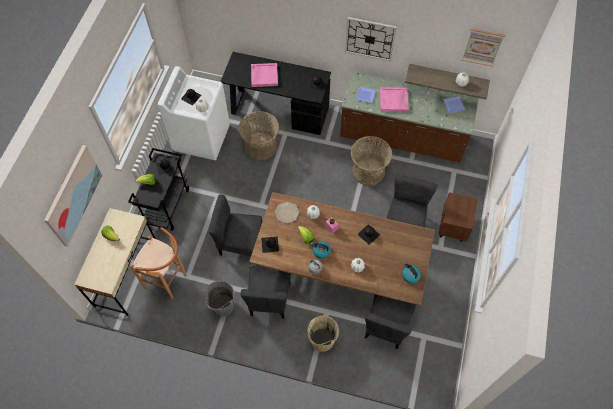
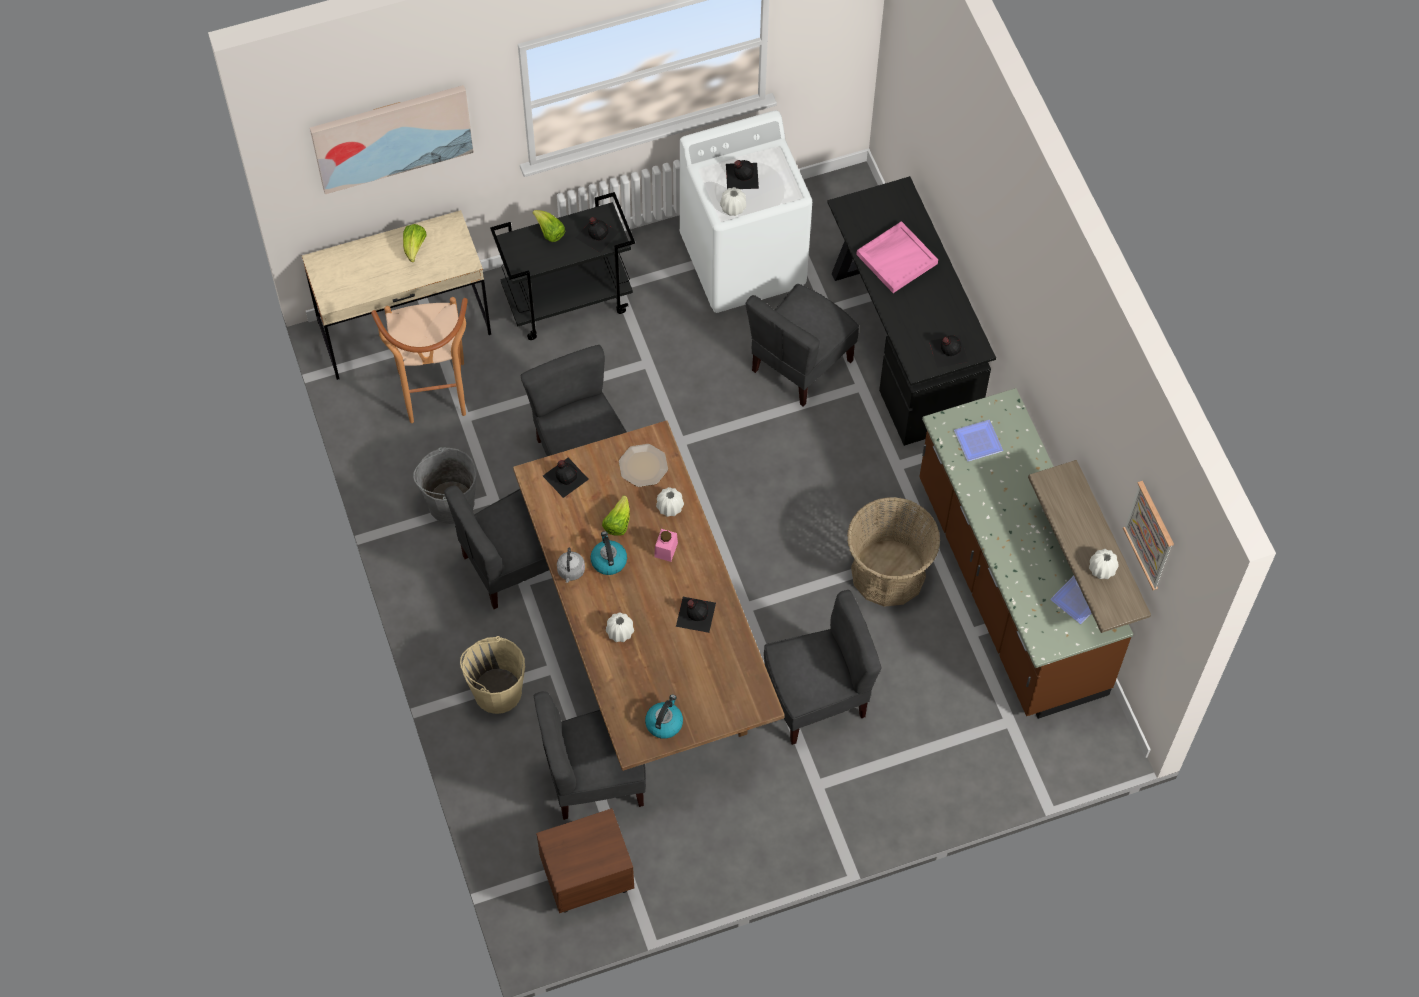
camera: 55 degrees right, 0 degrees up
basket [239,111,279,160] -> grey chair [746,284,859,407]
wall clock [345,17,397,62] -> none
pink tray [380,87,409,112] -> none
brown nightstand [438,192,478,242] -> brown nightstand moved to [536,808,635,913]

